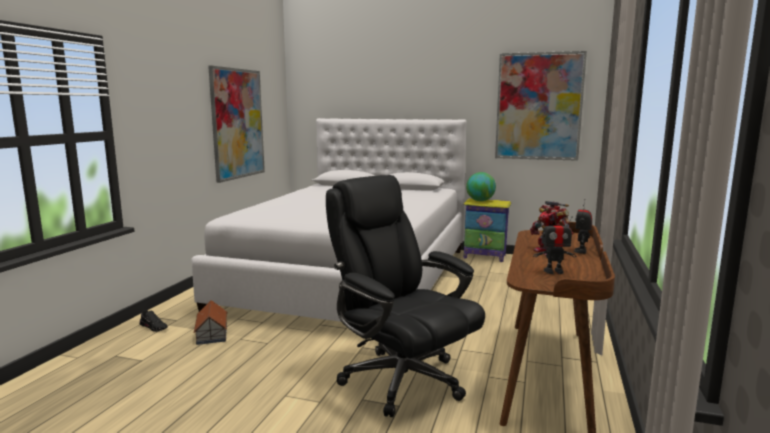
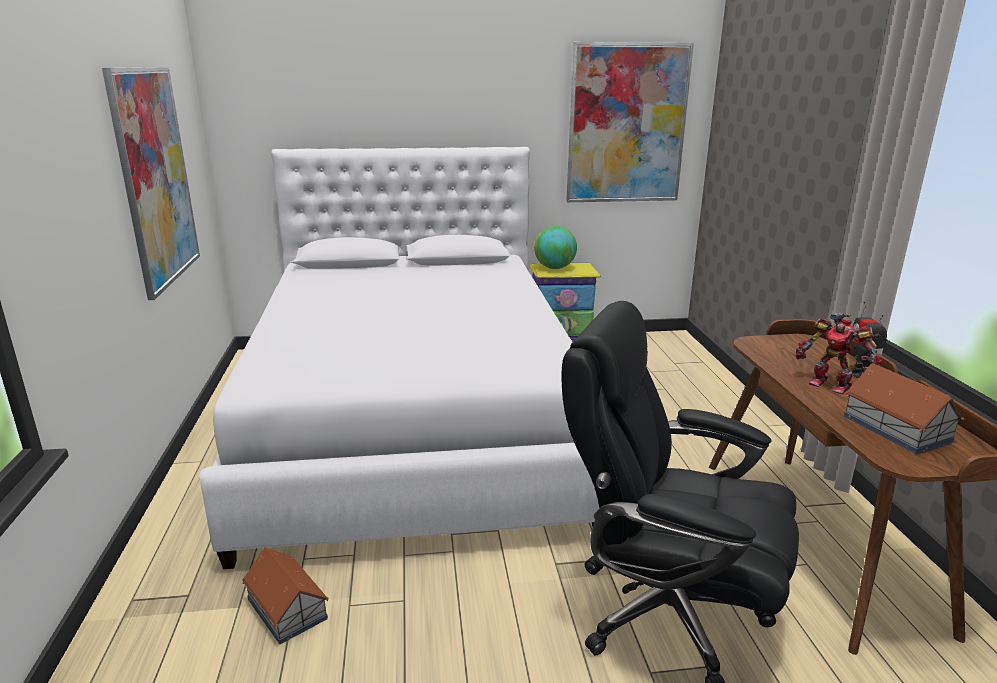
camera: 25 degrees left, 10 degrees up
black shoe [140,310,168,332] -> none
toy robot [533,215,576,274] -> toy house [844,363,964,454]

